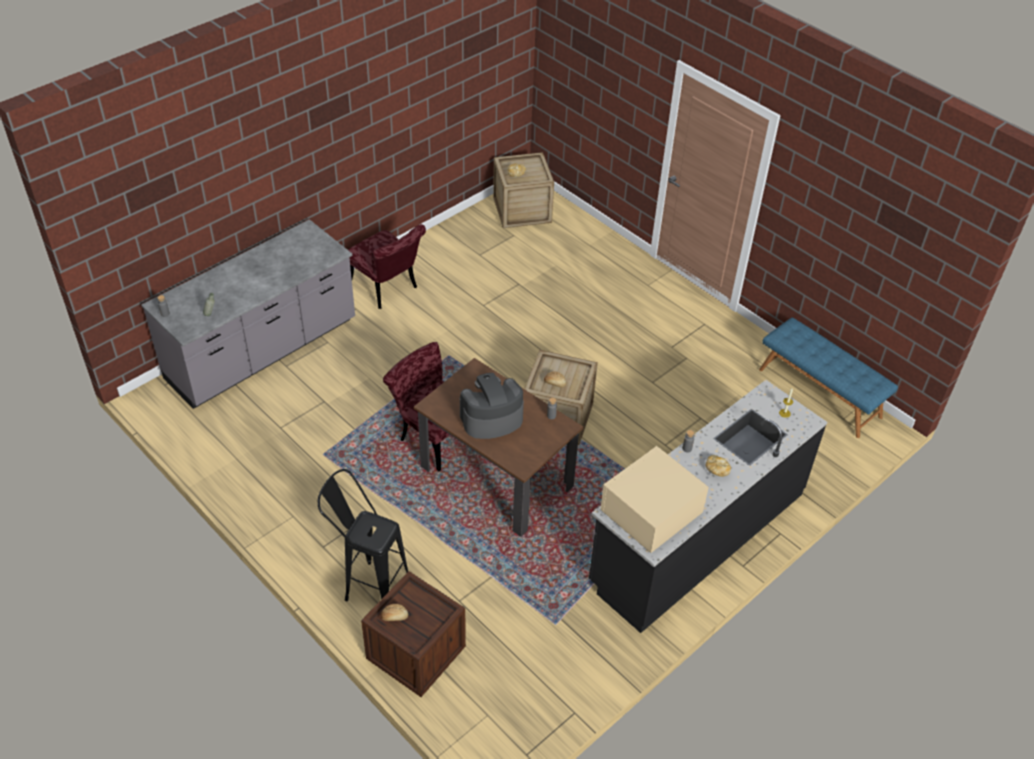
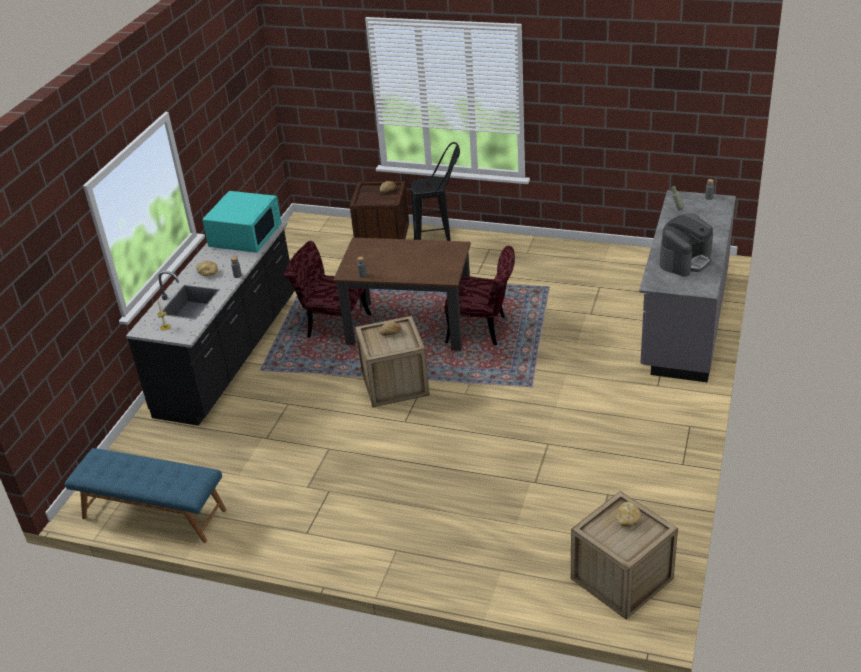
camera: 155 degrees right, 10 degrees down
red chair [348,224,426,309] -> red chair moved to [284,241,371,338]
coffee machine [460,373,524,439] -> coffee machine moved to [659,213,713,277]
beige microwave [600,446,709,553] -> turquoise microwave [202,191,282,253]

